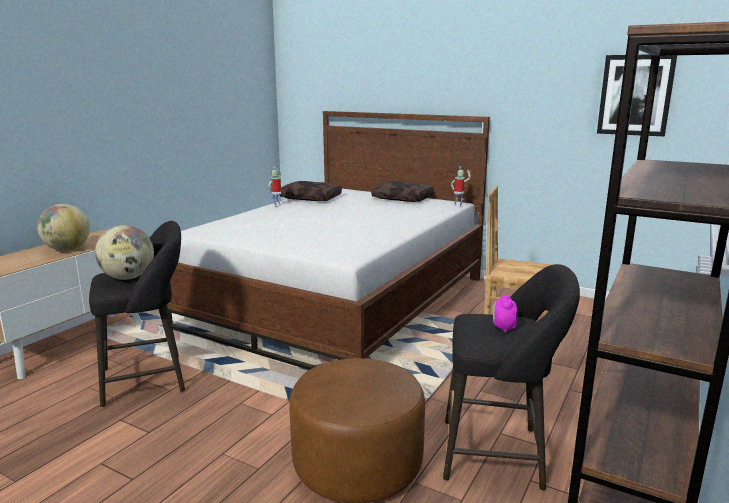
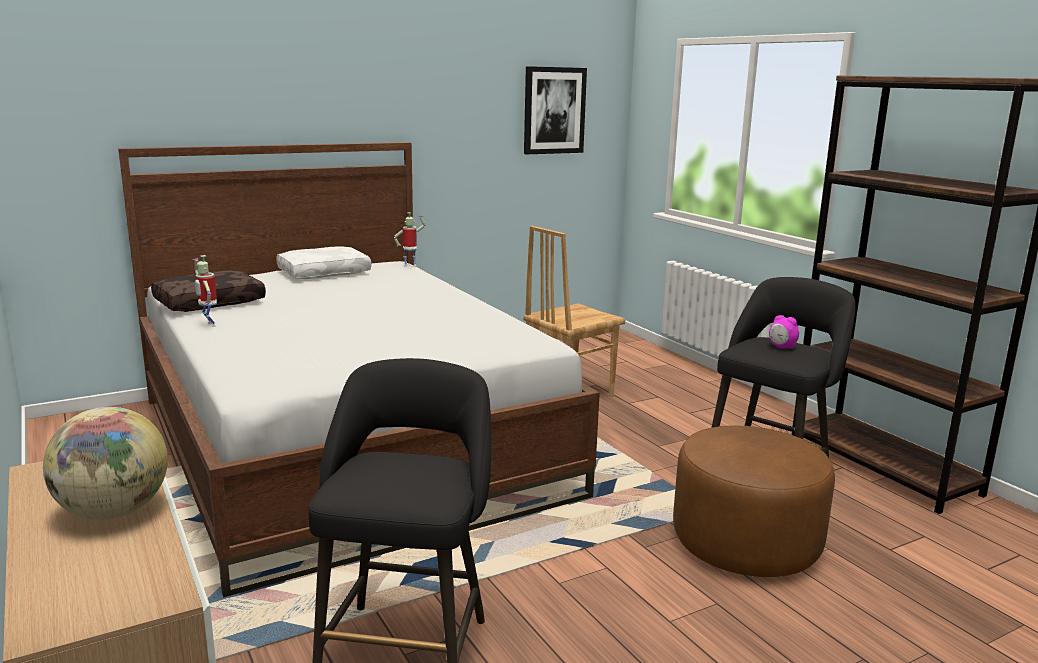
camera: 60 degrees left, 0 degrees up
globe [95,225,154,280] -> none
brown pillow [371,181,434,202] -> white pillow [276,246,371,279]

